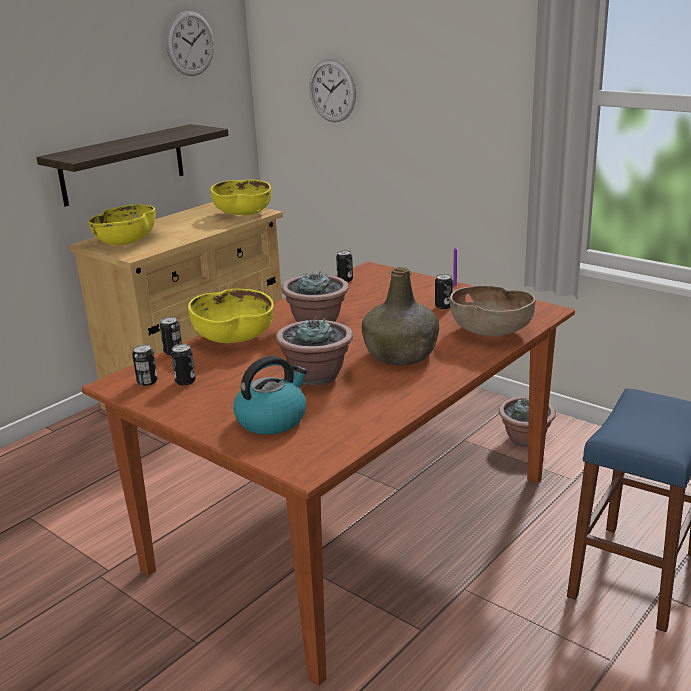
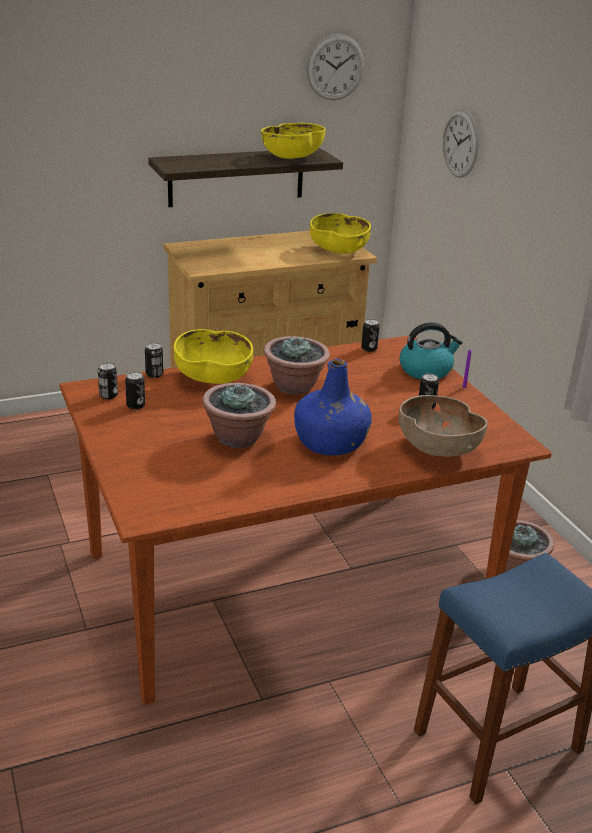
camera: 25 degrees right, 5 degrees up
yellow bowl [88,204,156,245] -> yellow bowl moved to [261,123,326,159]
kettle [233,356,307,435] -> kettle moved to [400,322,463,379]
green bottle [362,267,439,365] -> blue bottle [294,359,372,456]

